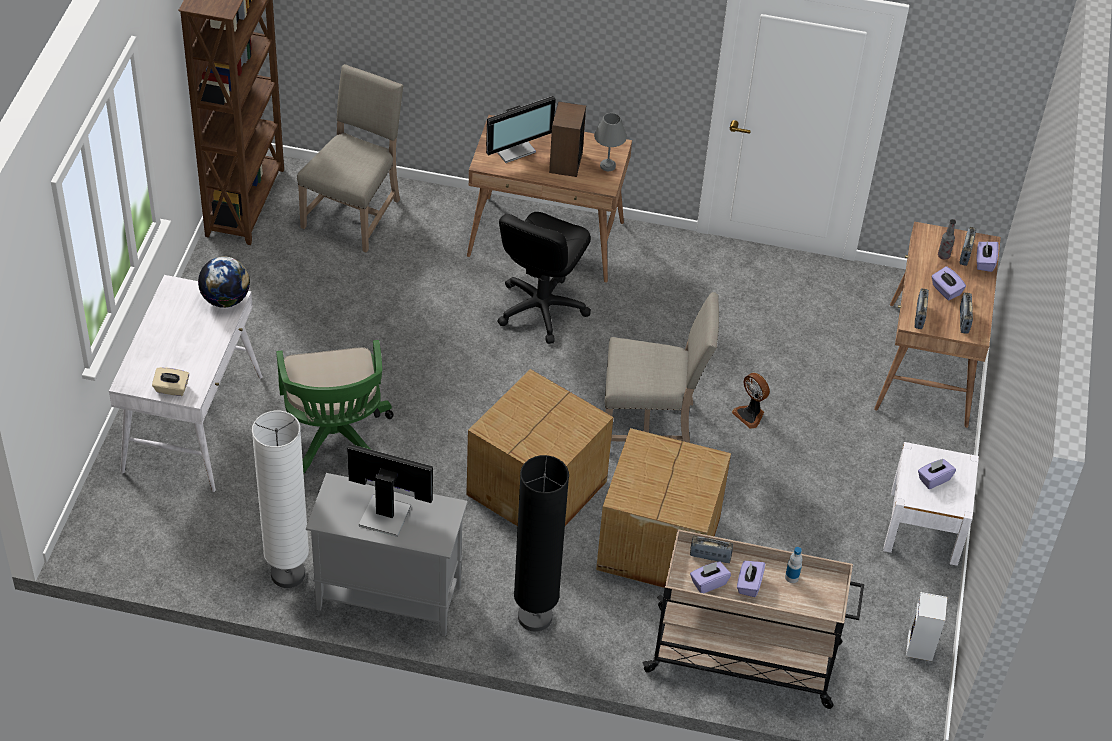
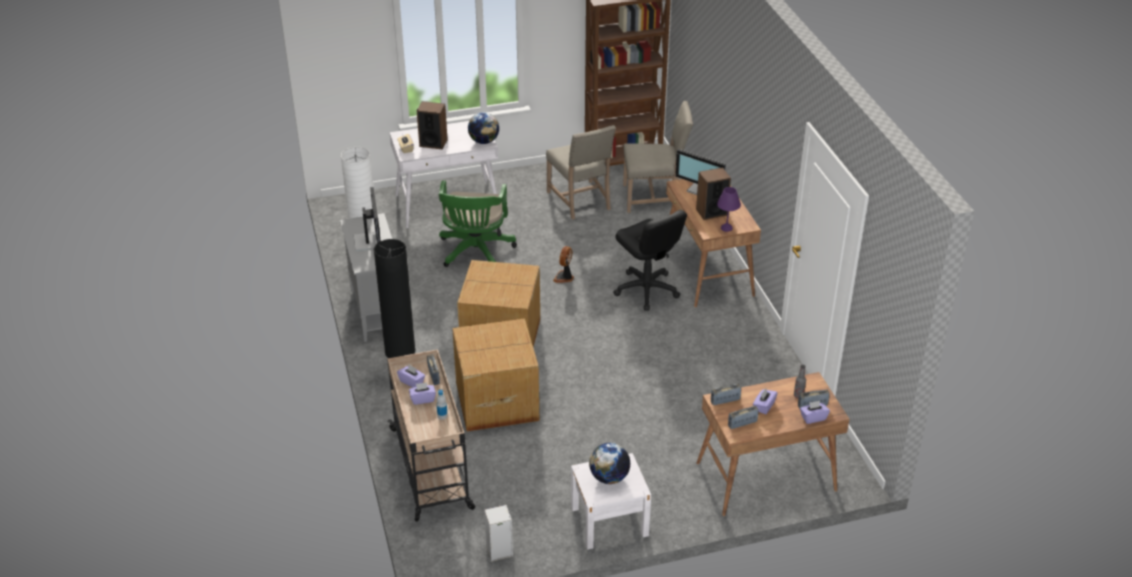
camera: 65 degrees right, 10 degrees down
green office chair [276,340,394,474] -> green office chair turned 45 degrees counterclockwise [439,180,517,267]
black office chair [497,212,591,344] -> black office chair turned 120 degrees counterclockwise [613,210,687,311]
grey table lamp [594,113,627,171] -> purple table lamp [717,187,741,232]
beige chair [605,292,719,443] -> beige chair moved to [546,125,616,220]
fan [732,373,770,429] -> fan moved to [553,246,574,283]
purple tissue box [918,459,956,489] -> globe [589,443,631,484]
none -> speaker [417,101,448,150]

